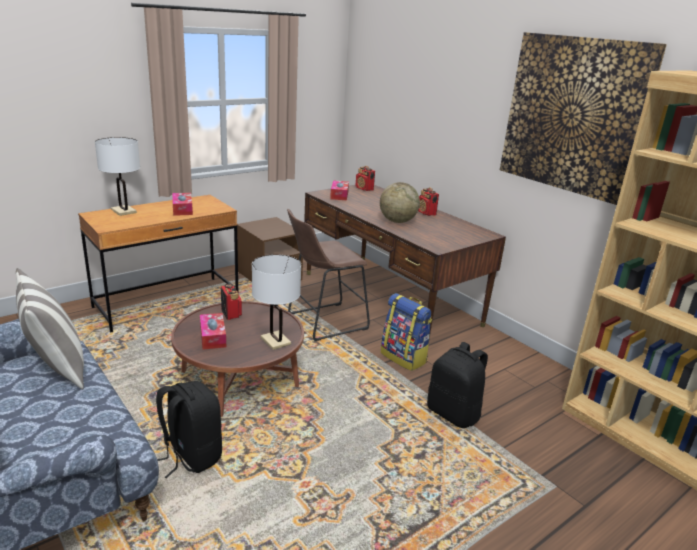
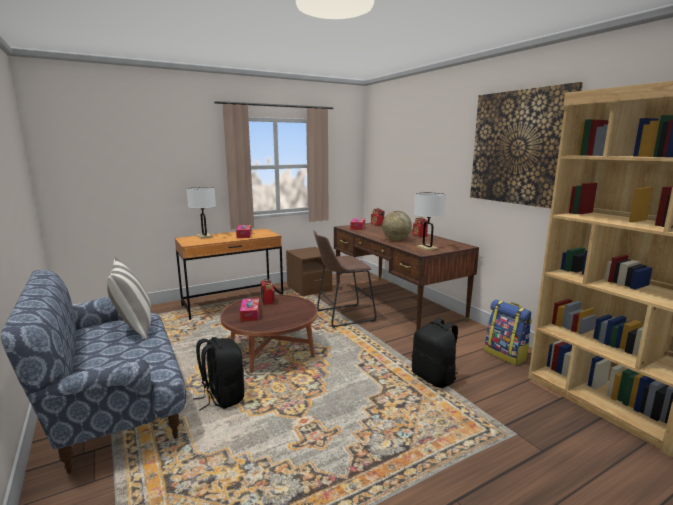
camera: 10 degrees right, 10 degrees down
white table lamp [252,254,301,350] -> white table lamp moved to [414,193,446,251]
backpack [381,293,432,371] -> backpack moved to [484,300,532,365]

